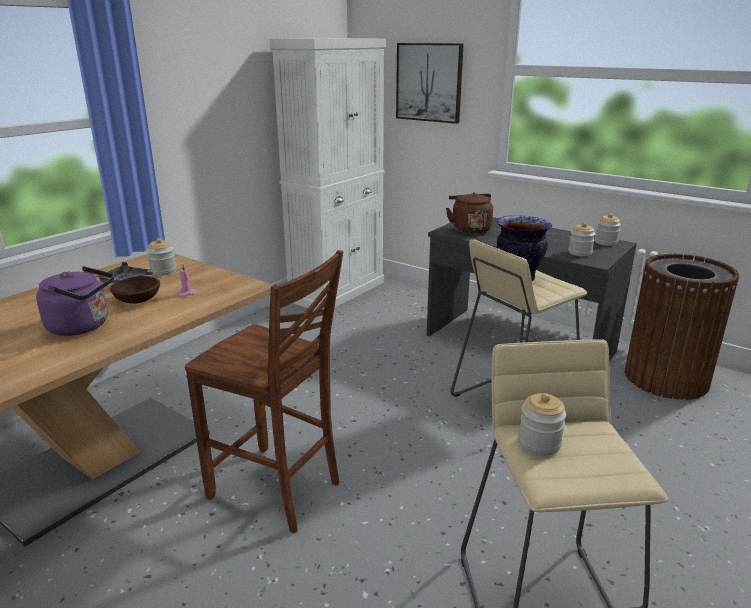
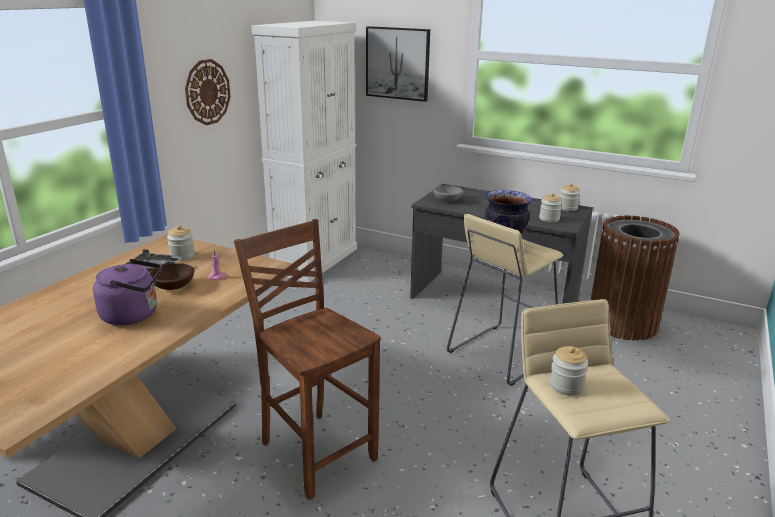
camera: 10 degrees left, 0 degrees up
brown chair [185,250,343,533] -> brown chair turned 150 degrees counterclockwise [234,219,381,500]
brown kettle [446,192,493,234] -> grey bowl [433,185,464,202]
none -> wall clock [185,59,230,125]

